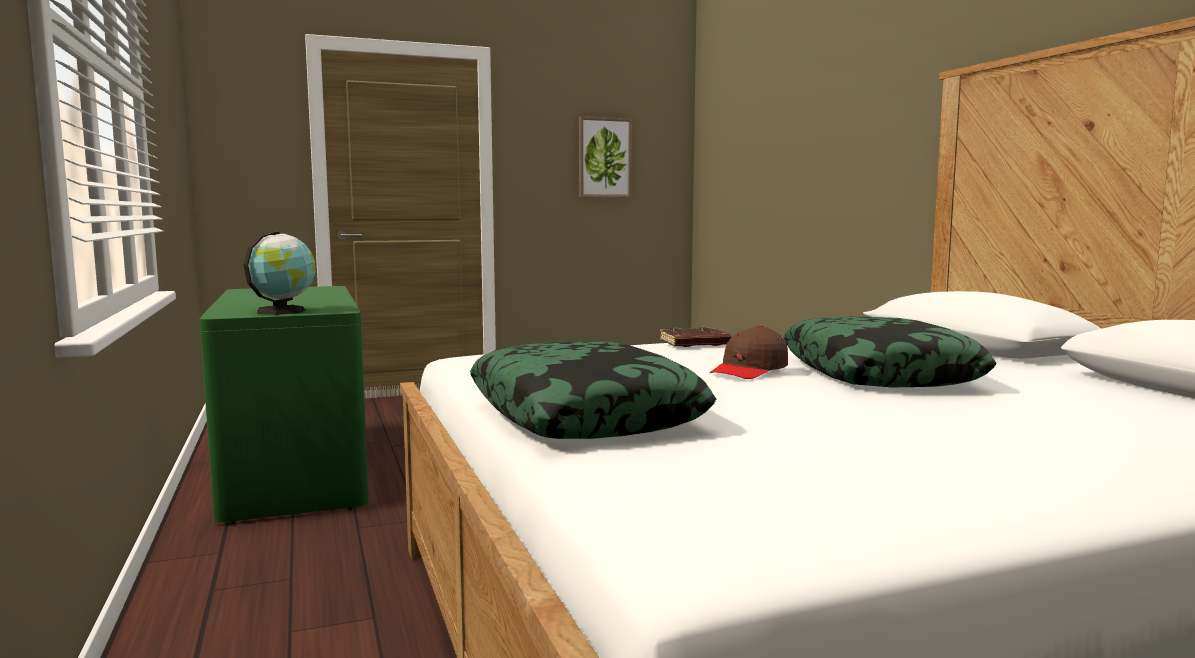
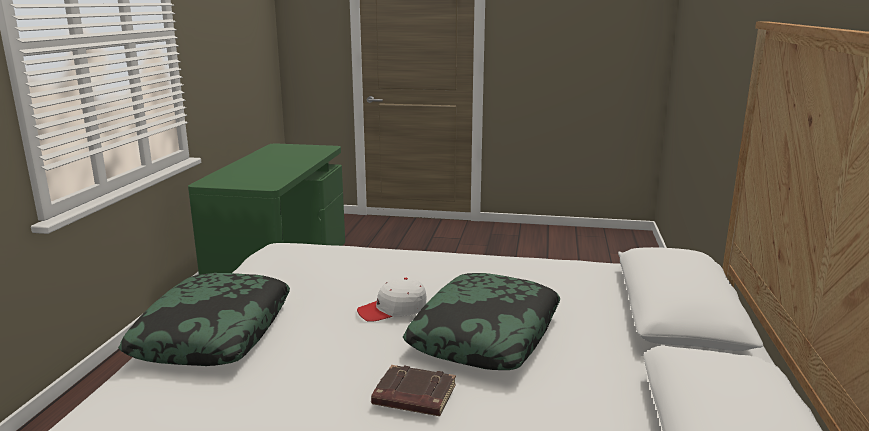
camera: 30 degrees right, 10 degrees up
globe [243,231,315,315] -> none
picture [579,116,632,198] -> none
brown book [660,327,731,347] -> brown book moved to [371,365,456,416]
brown cap [710,325,788,379] -> white cap [357,277,427,322]

